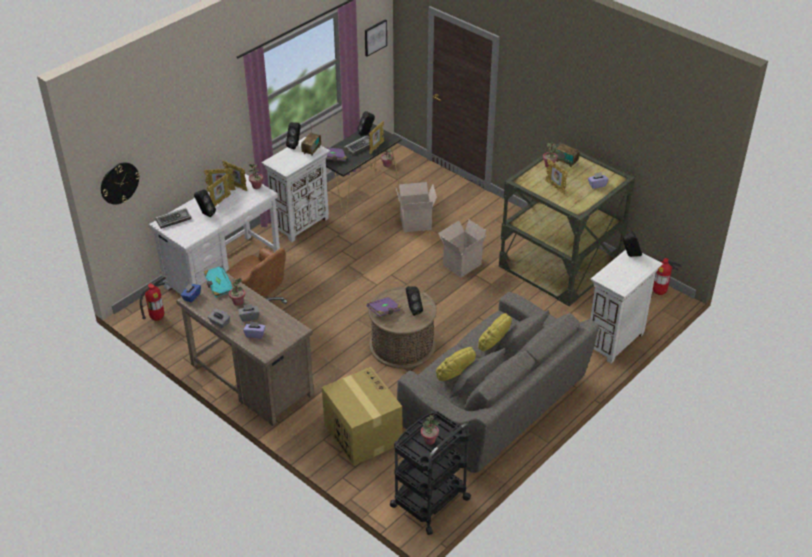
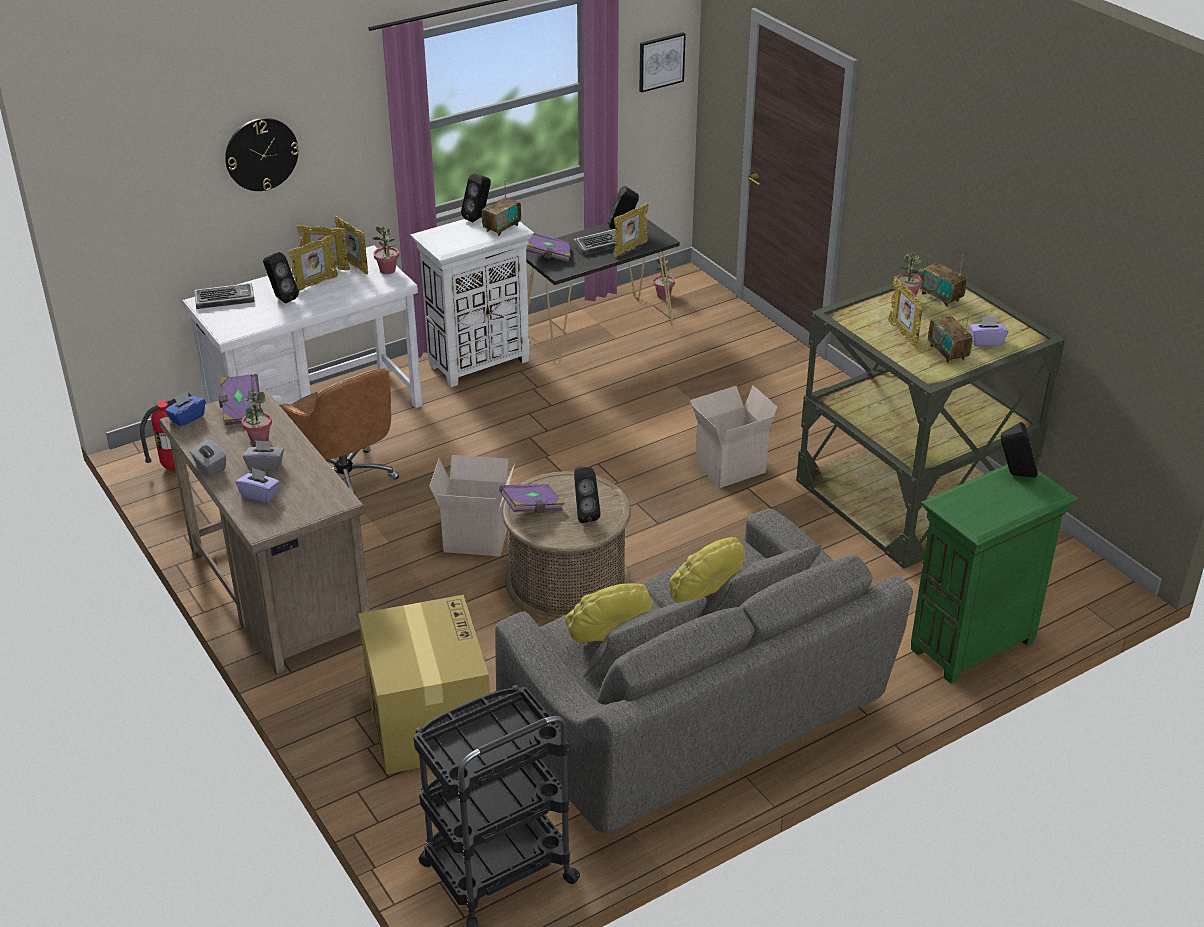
camera: 15 degrees right, 5 degrees down
wall clock [101,162,140,204] -> wall clock moved to [225,118,299,191]
turquoise book [204,265,233,297] -> purple book [219,374,261,426]
cardboard box [396,182,437,232] -> cardboard box moved to [429,455,515,556]
potted plant [421,415,439,445] -> none
white cabinet [590,250,663,364] -> green cabinet [911,464,1078,684]
fire extinguisher [653,258,682,295] -> none
none -> radio [928,312,973,364]

